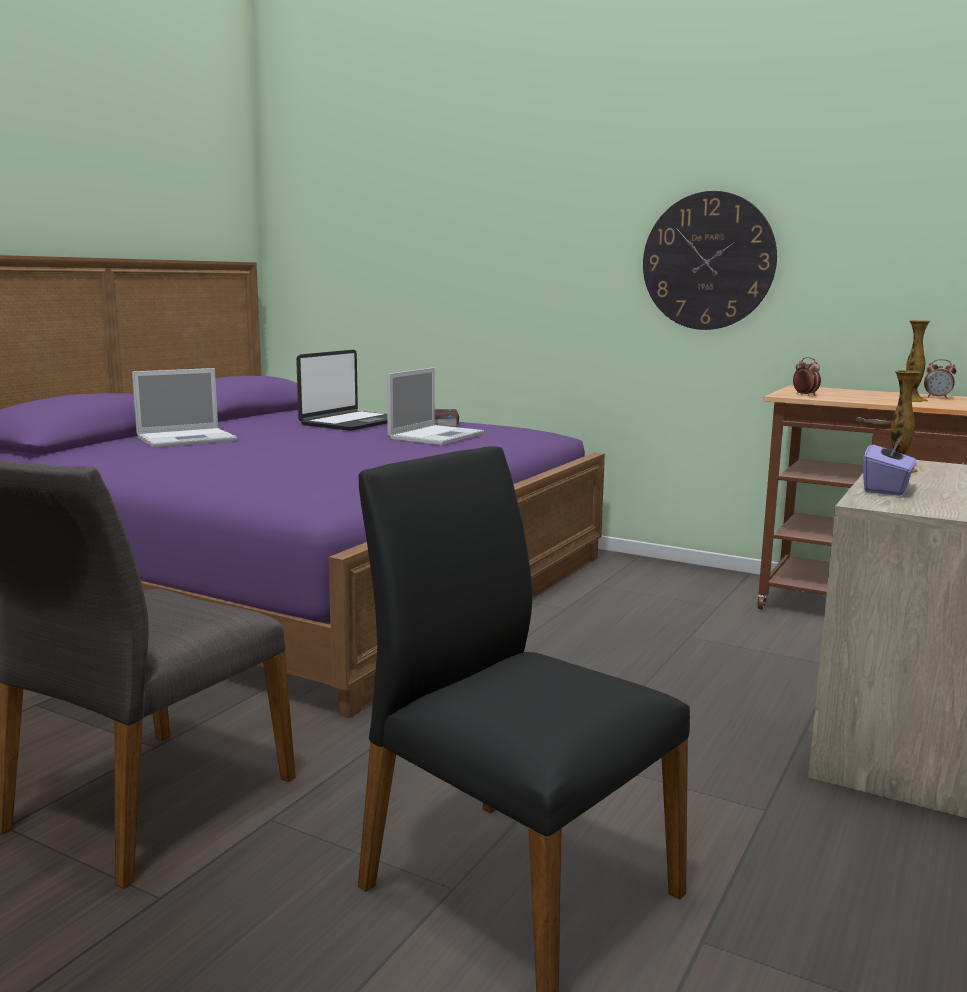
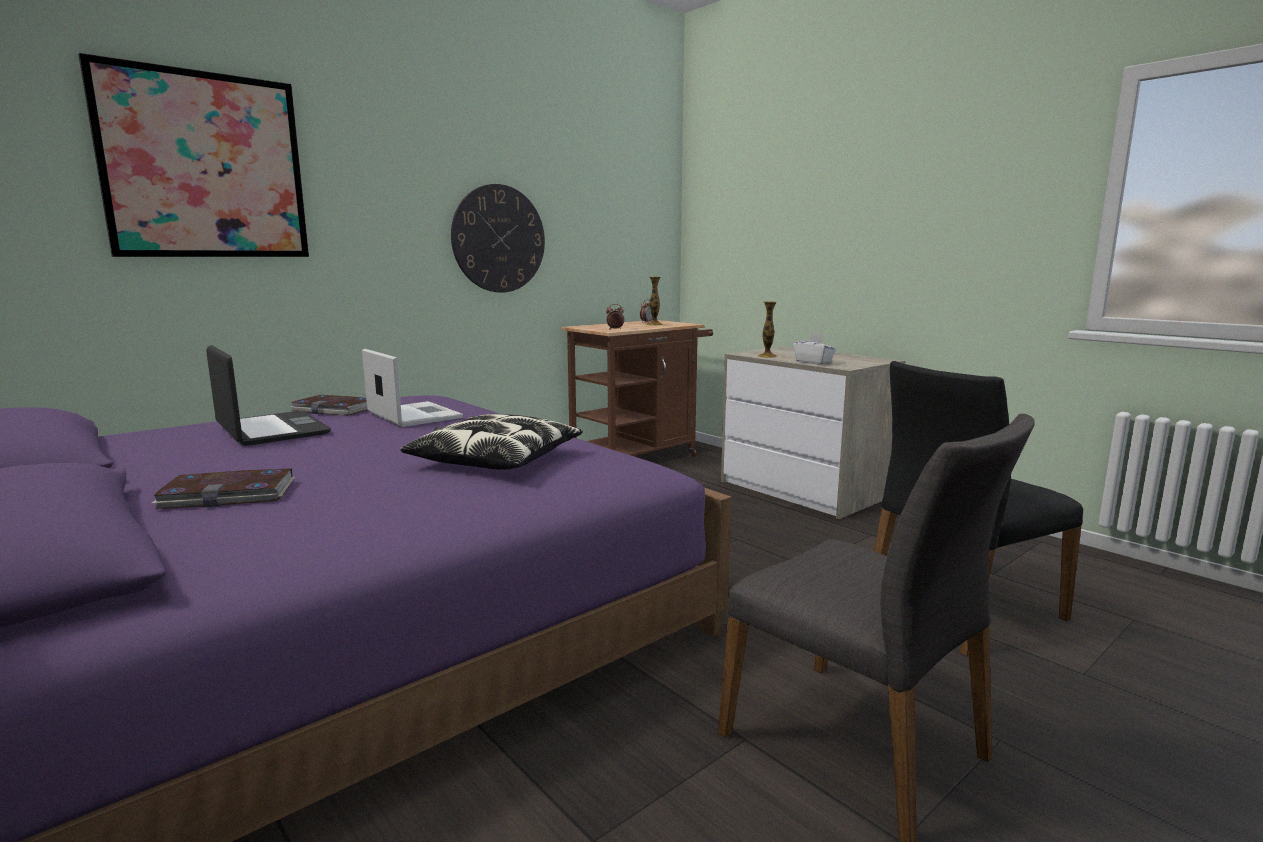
camera: 70 degrees left, 0 degrees up
laptop [132,368,237,448] -> book [152,468,295,509]
purple tissue box [863,436,917,496] -> white tissue box [793,333,836,365]
none -> picture [79,53,309,257]
none -> pillow [400,414,583,470]

